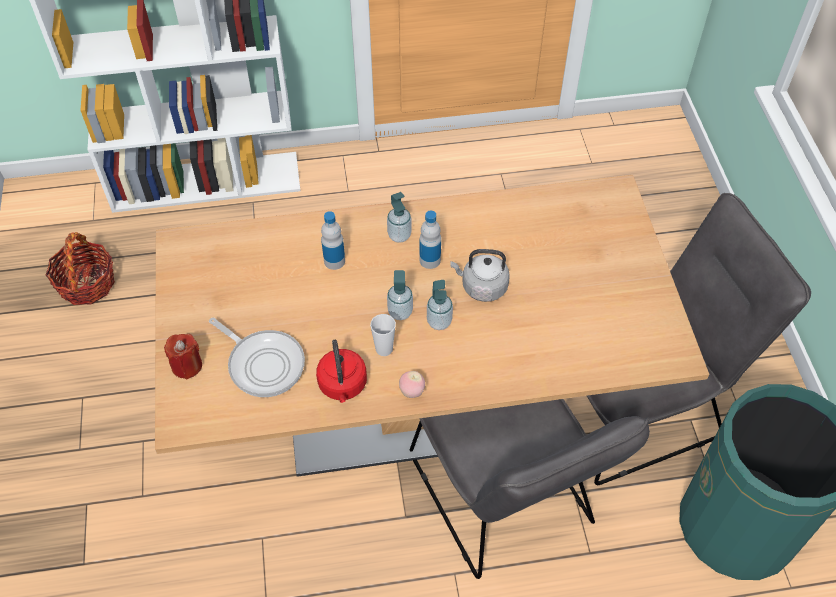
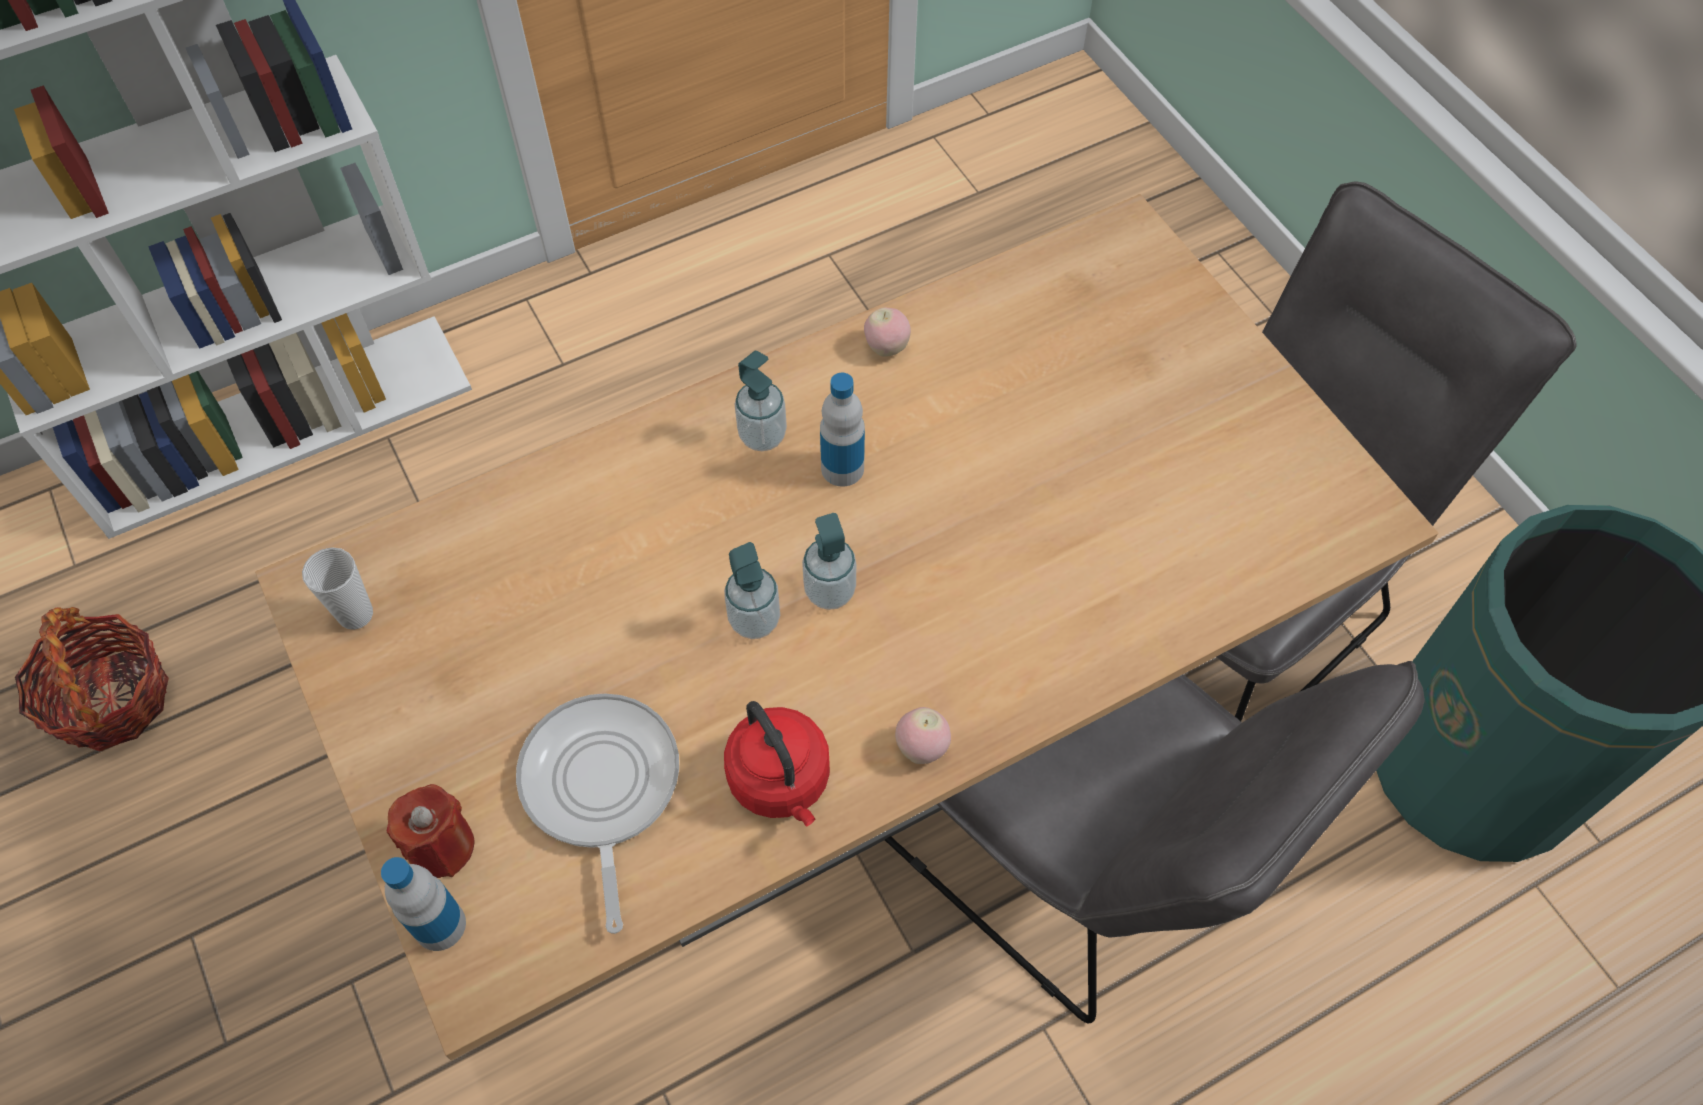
camera: 20 degrees left, 5 degrees up
frying pan [209,317,305,397] -> frying pan turned 120 degrees counterclockwise [516,693,679,934]
bottle [321,211,345,270] -> bottle moved to [381,857,466,951]
cup [370,314,396,356] -> cup moved to [302,547,373,630]
soap dispenser [427,280,453,330] -> soap dispenser moved to [724,542,780,639]
grey kettle [450,249,510,302] -> none
none -> apple [864,307,911,357]

